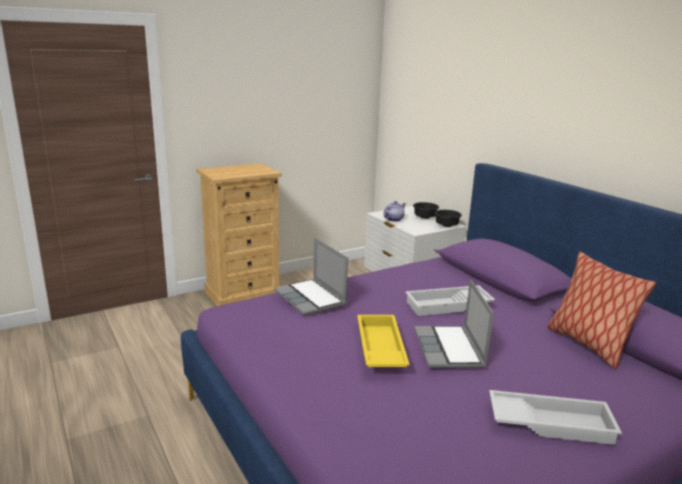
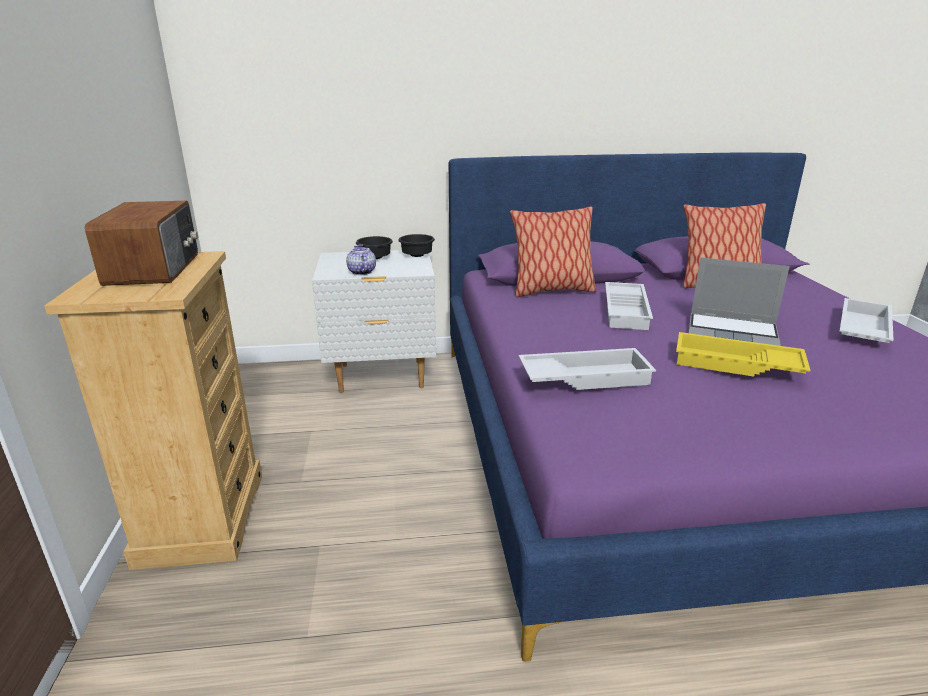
camera: 65 degrees left, 5 degrees up
laptop [274,238,348,316] -> white tray [519,348,656,390]
none -> radio [85,201,198,286]
none -> pillow [510,206,596,297]

